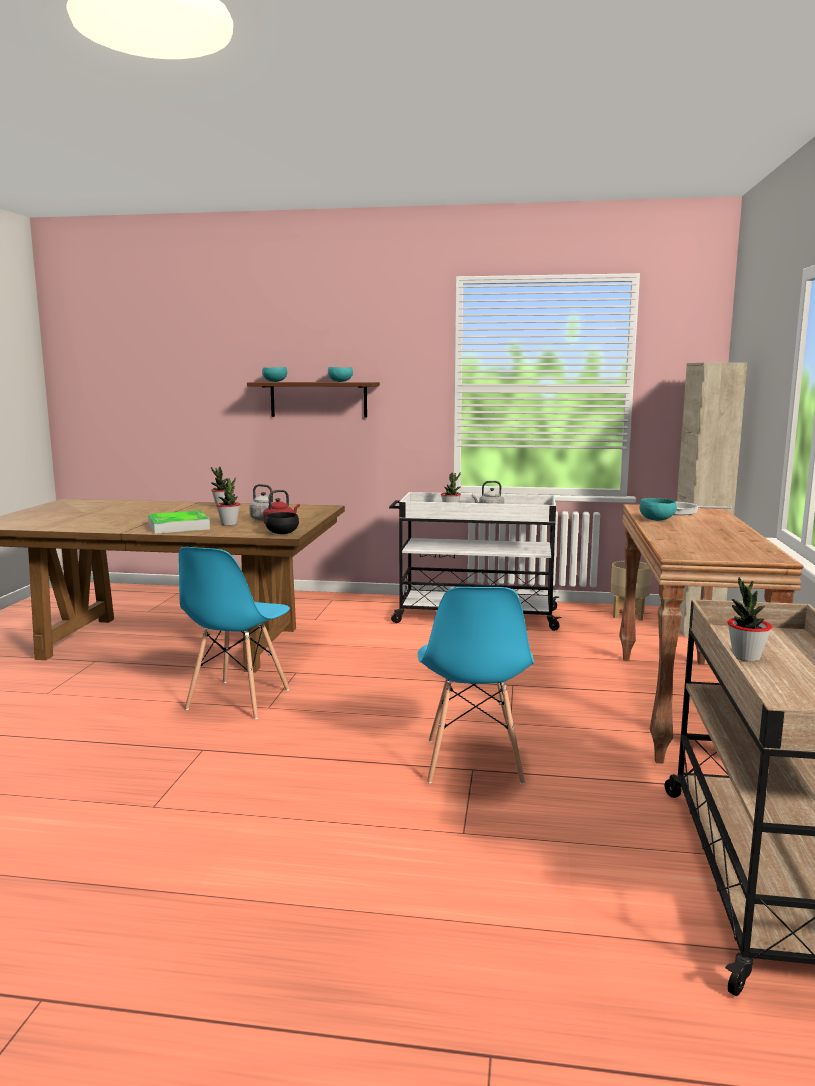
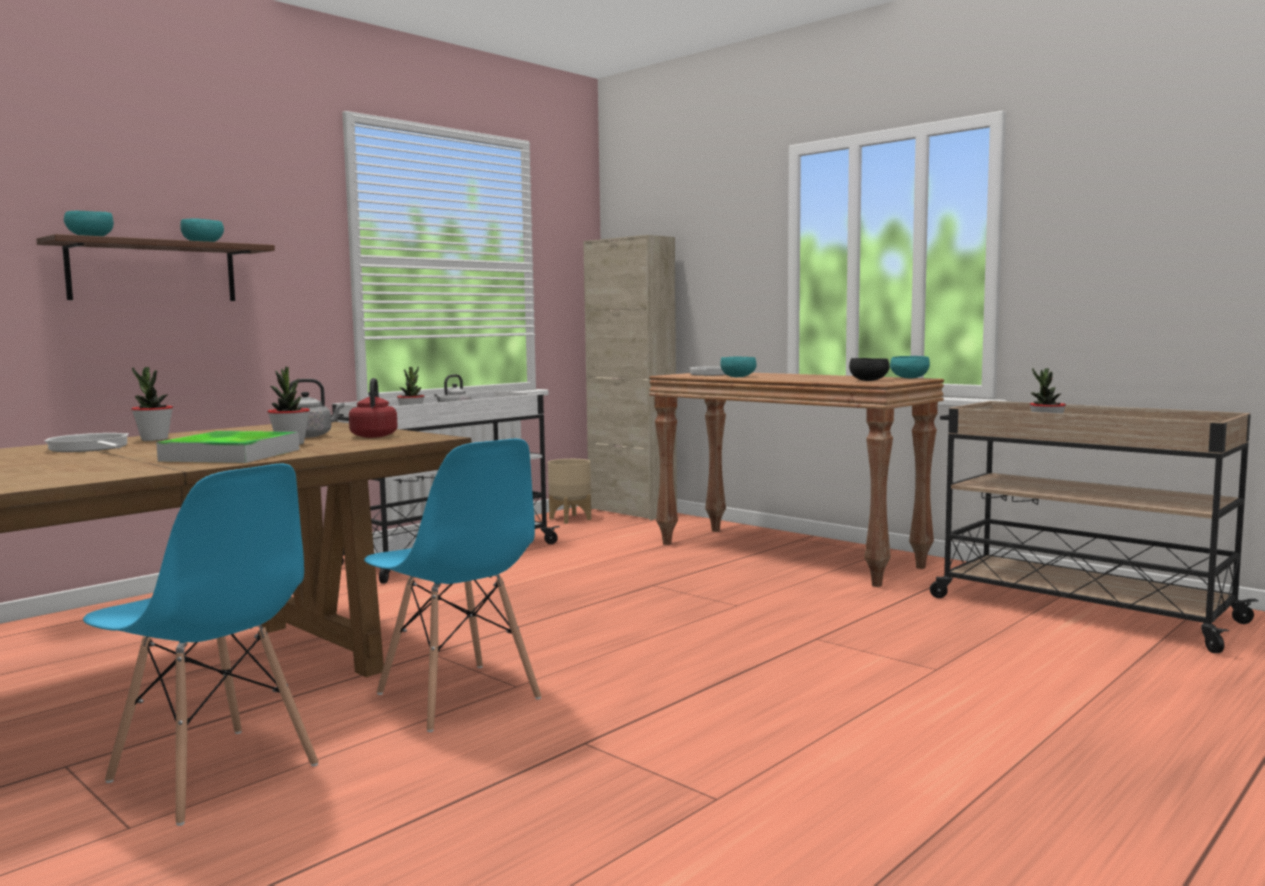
camera: 55 degrees left, 5 degrees down
black bowl [265,512,299,534] -> black bowl moved to [849,358,890,381]
blue chair [418,587,534,785] -> blue chair moved to [83,463,319,826]
none -> frying pan [45,433,128,452]
none -> turquoise bowl [890,356,930,379]

